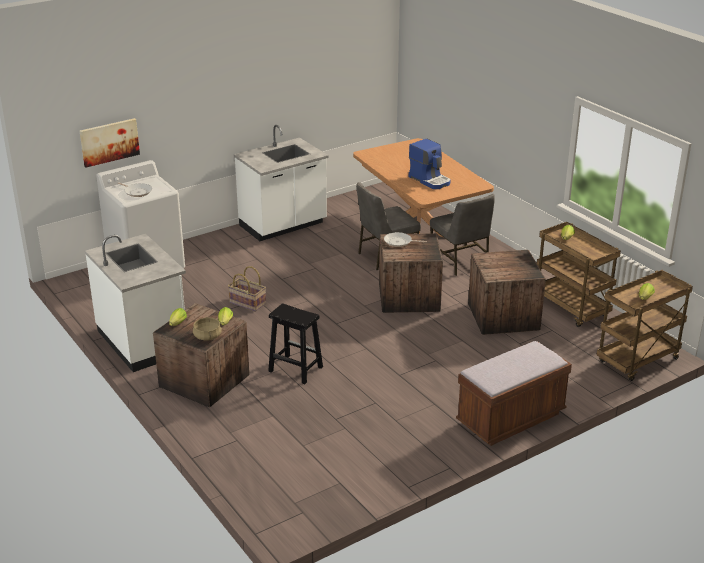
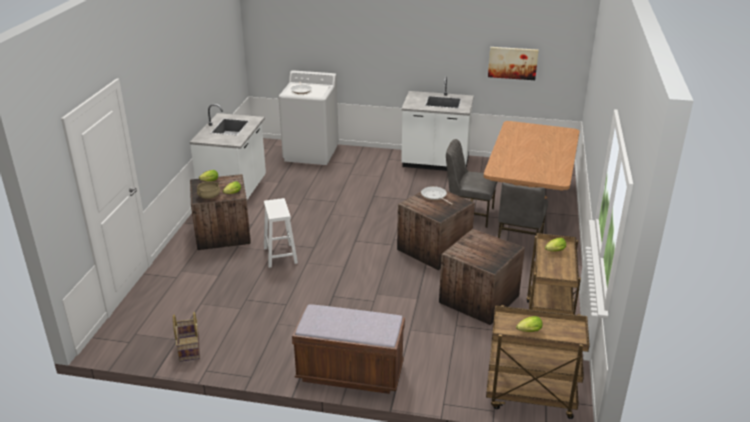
camera: 45 degrees right, 0 degrees up
picture [80,118,140,167] -> picture moved to [488,47,539,80]
basket [228,266,266,312] -> basket moved to [173,312,200,362]
black stool [268,303,323,384] -> white stool [264,198,298,268]
coffee machine [409,138,451,189] -> none

